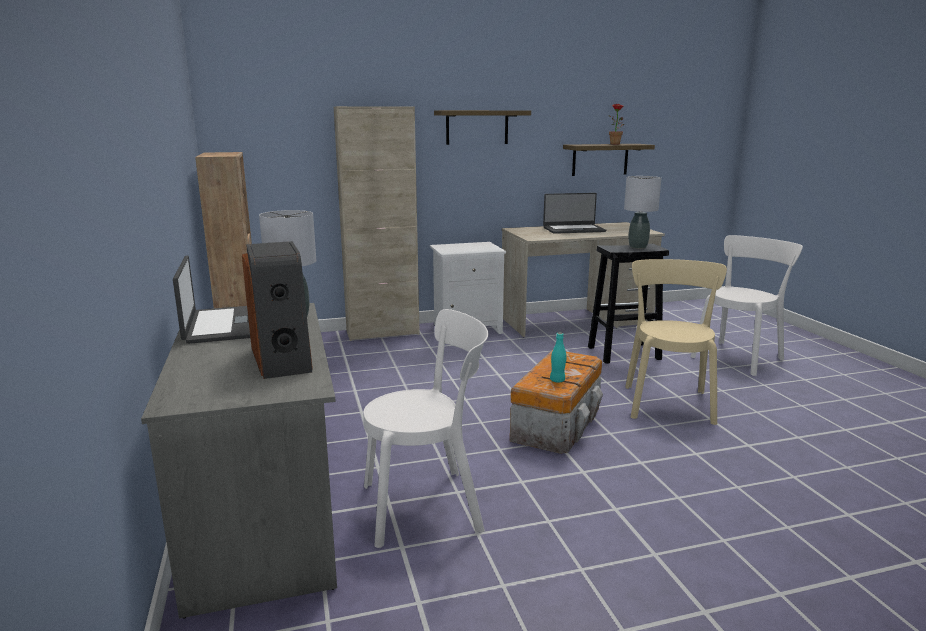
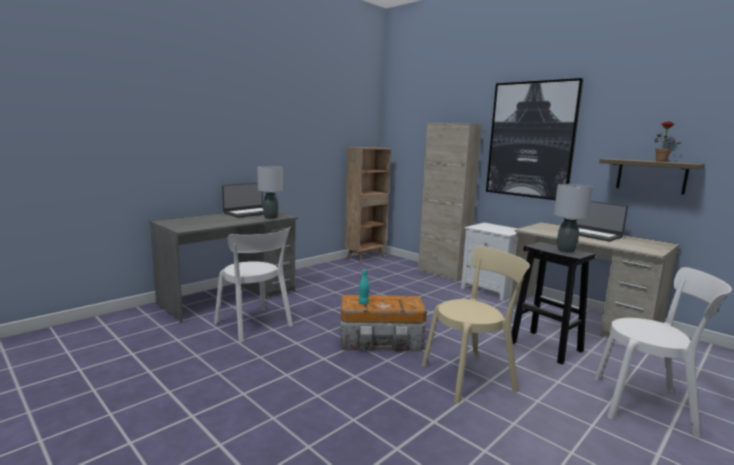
camera: 60 degrees right, 5 degrees down
speaker [242,241,313,379] -> none
shelf [434,110,531,145] -> picture [486,78,584,200]

